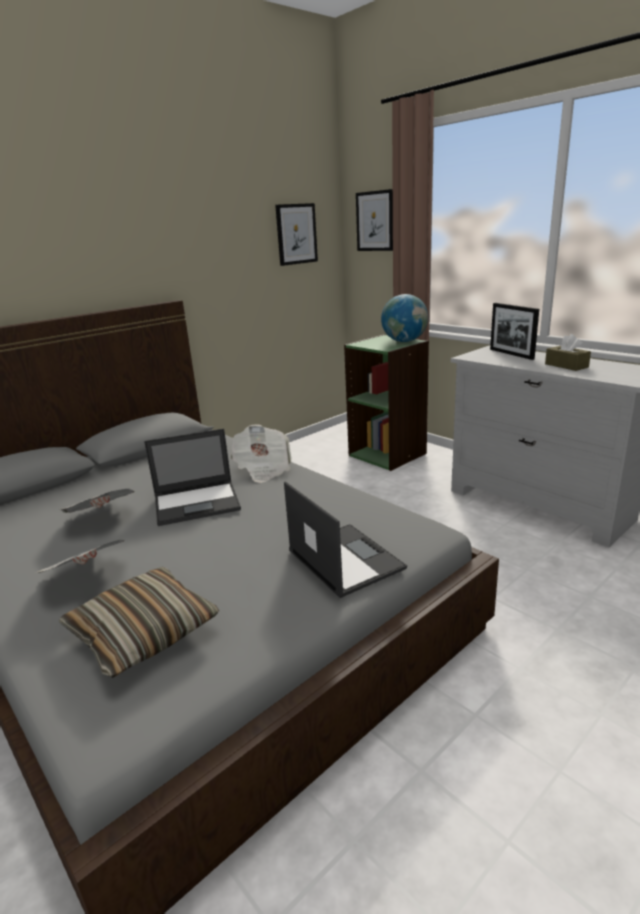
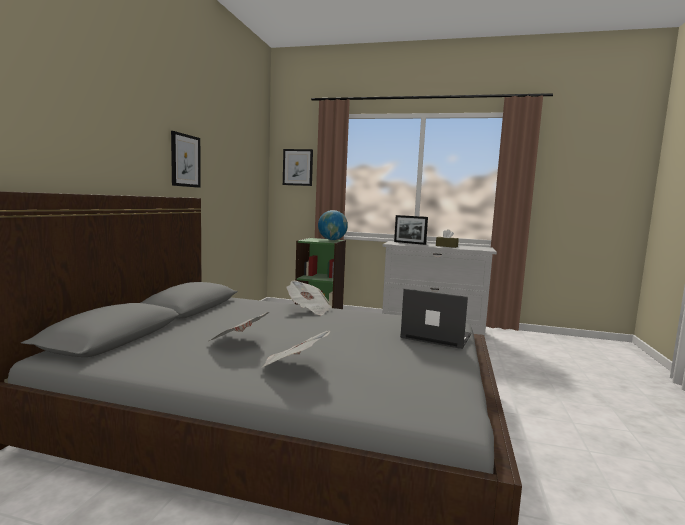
camera: 35 degrees left, 15 degrees down
pillow [59,567,219,678] -> none
laptop [144,429,241,526] -> none
picture [275,203,318,266] -> picture moved to [171,131,201,188]

